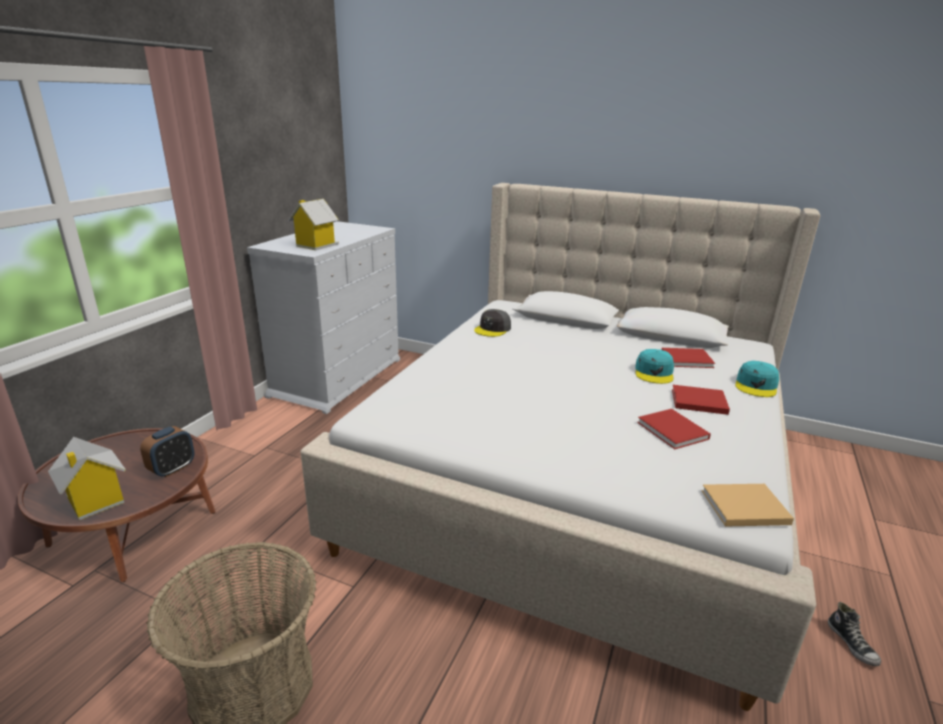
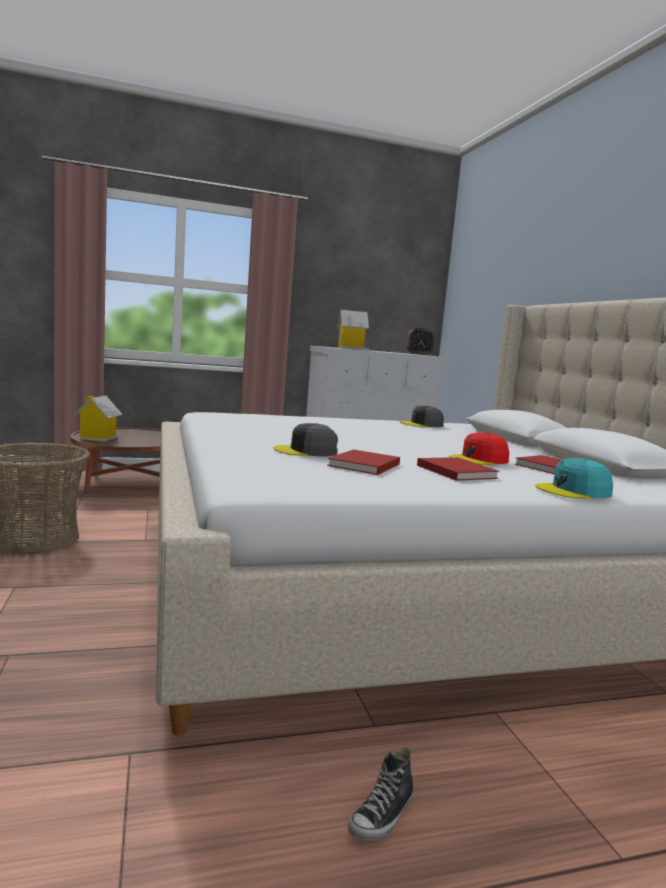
camera: 50 degrees right, 15 degrees down
alarm clock [140,426,195,477] -> alarm clock moved to [406,328,434,355]
turquoise cap [635,349,674,384] -> red cap [449,433,509,465]
beige book [702,484,794,527] -> none
none -> grey cap [273,423,338,456]

